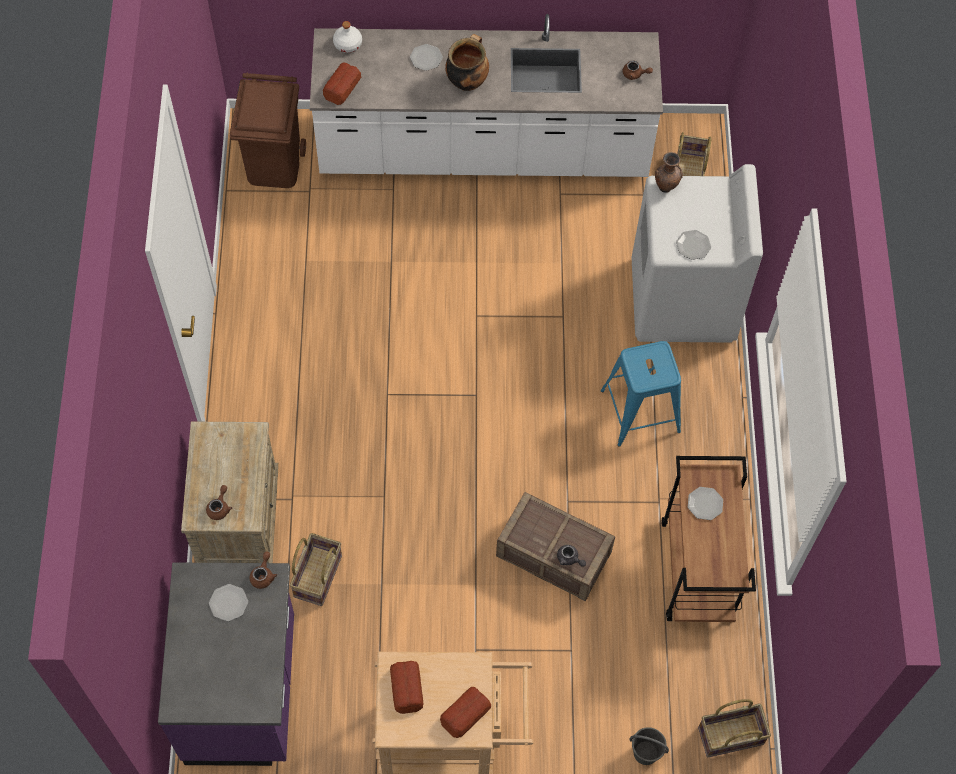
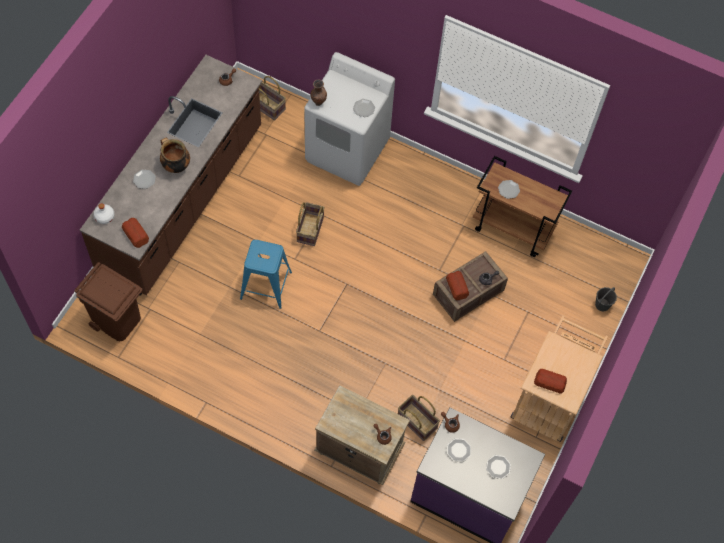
camera: 65 degrees left, 0 degrees up
white counter [310,14,663,177] -> brown counter [80,55,262,296]
bread [440,687,491,738] -> bread moved to [446,271,469,300]
blue stool [601,341,681,446] -> blue stool moved to [240,240,292,309]
basket [698,699,771,757] -> basket moved to [296,202,325,246]
none -> plate [486,455,511,479]

